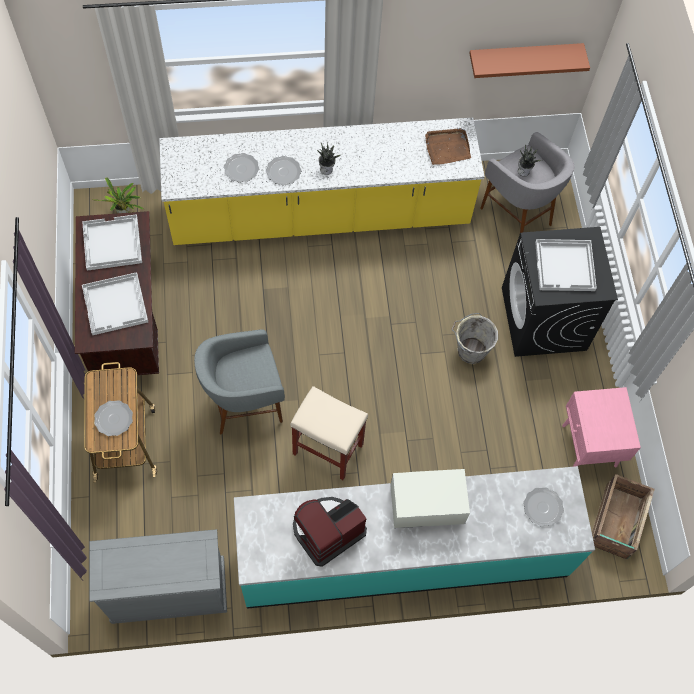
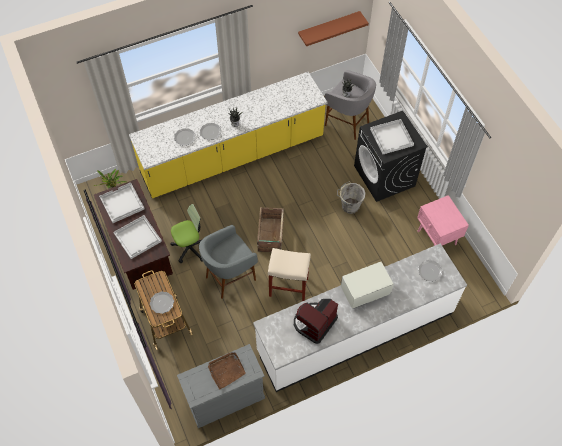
camera: 15 degrees left, 5 degrees down
turquoise counter [234,466,595,609] -> white counter [253,243,467,392]
brown tray [425,128,471,165] -> brown tray moved to [208,352,246,389]
crate [592,474,655,559] -> crate moved to [257,207,284,252]
none -> office chair [170,204,203,263]

